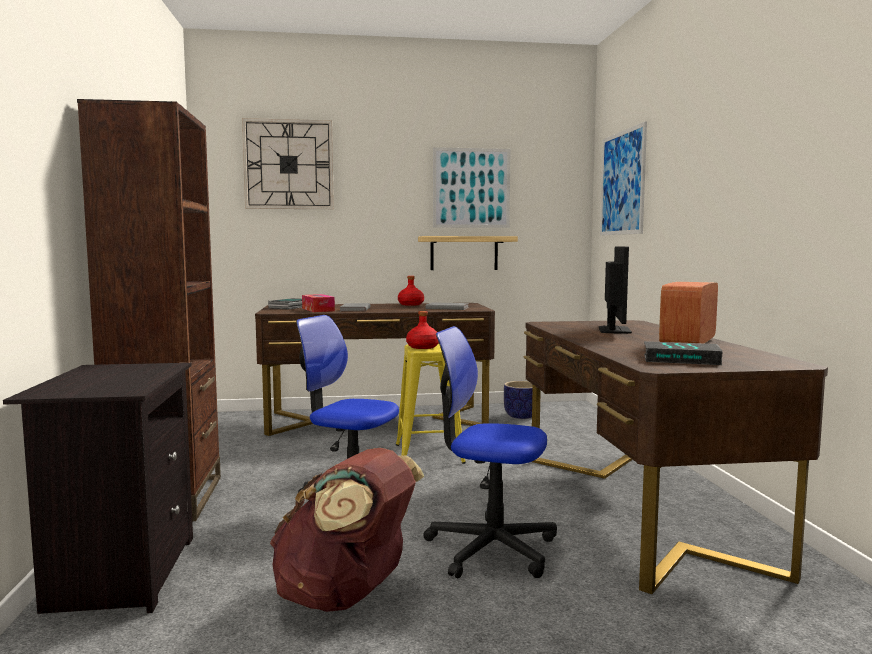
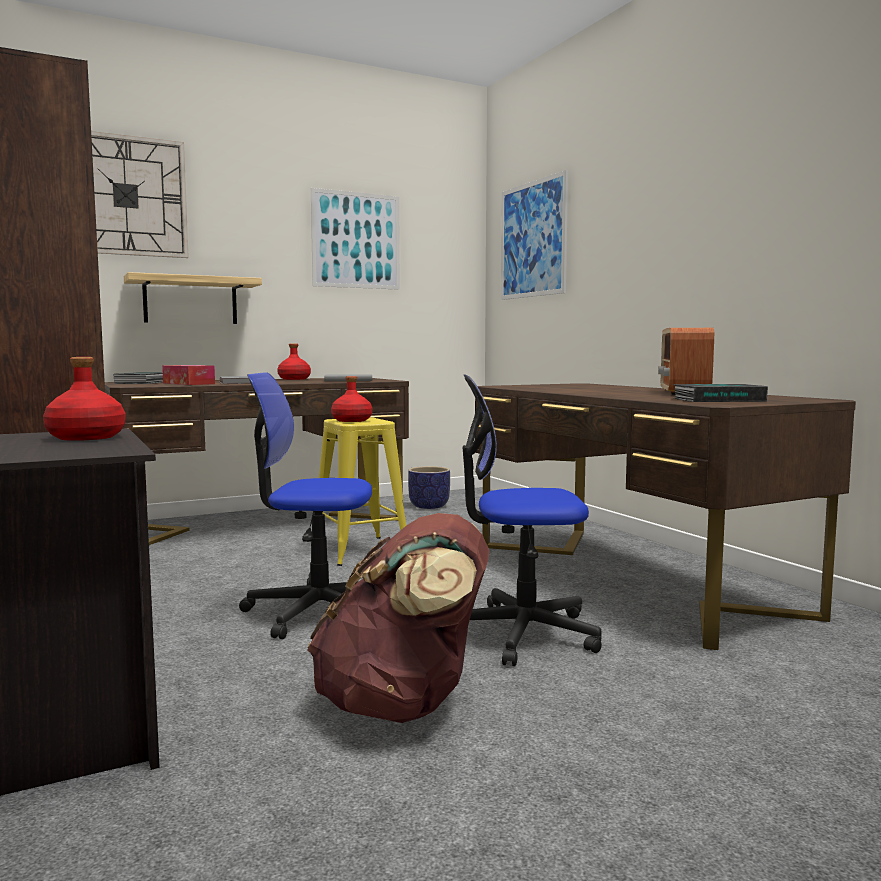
camera: 20 degrees left, 0 degrees up
shelf [418,236,518,270] -> shelf moved to [124,272,262,324]
monitor [599,246,632,334] -> none
none -> red bottle [43,357,126,441]

